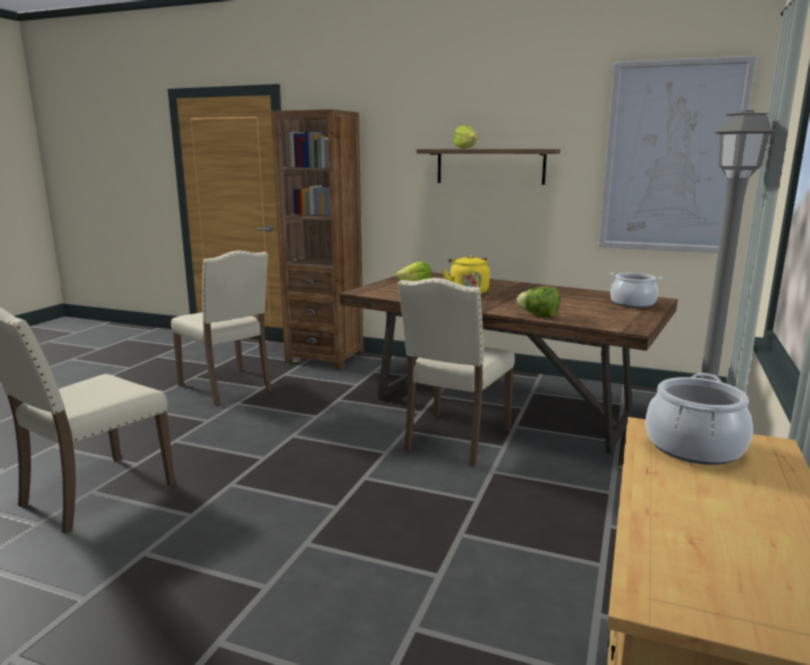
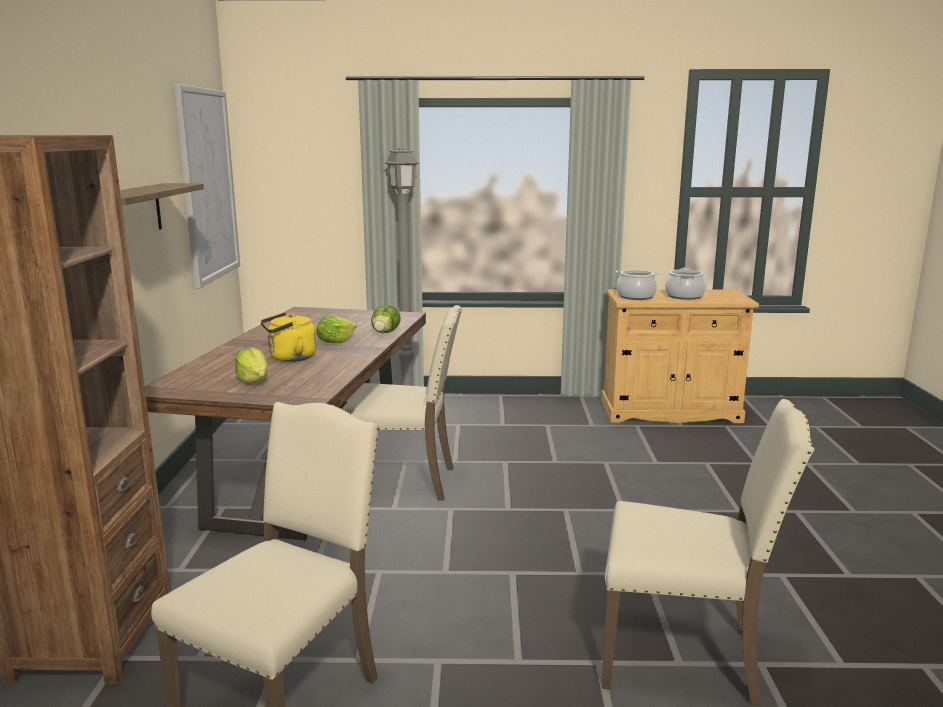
camera: 110 degrees left, 0 degrees up
lettuce [453,125,478,149] -> lettuce moved to [316,316,356,343]
cooking pot [610,272,662,308] -> cooking pot moved to [665,268,706,300]

